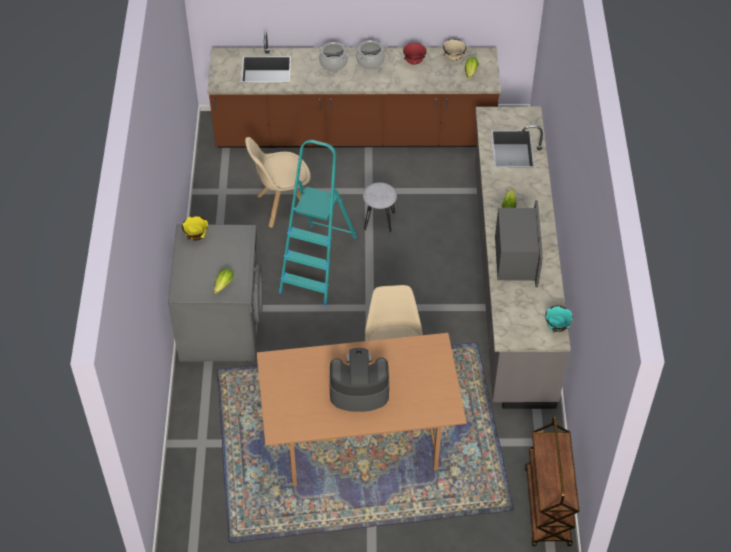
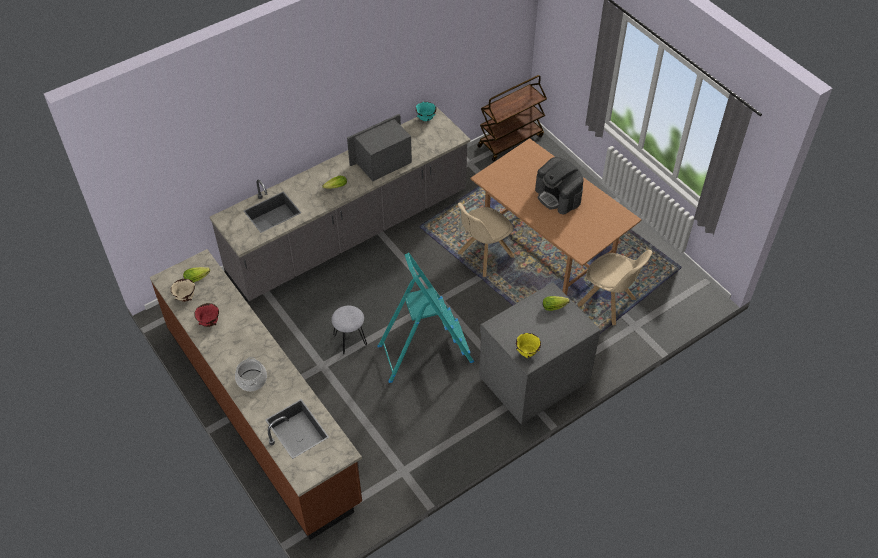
camera: 125 degrees left, 0 degrees up
beige chair [245,137,311,228] -> beige chair moved to [577,250,653,326]
cooking pot [356,40,385,69] -> none

